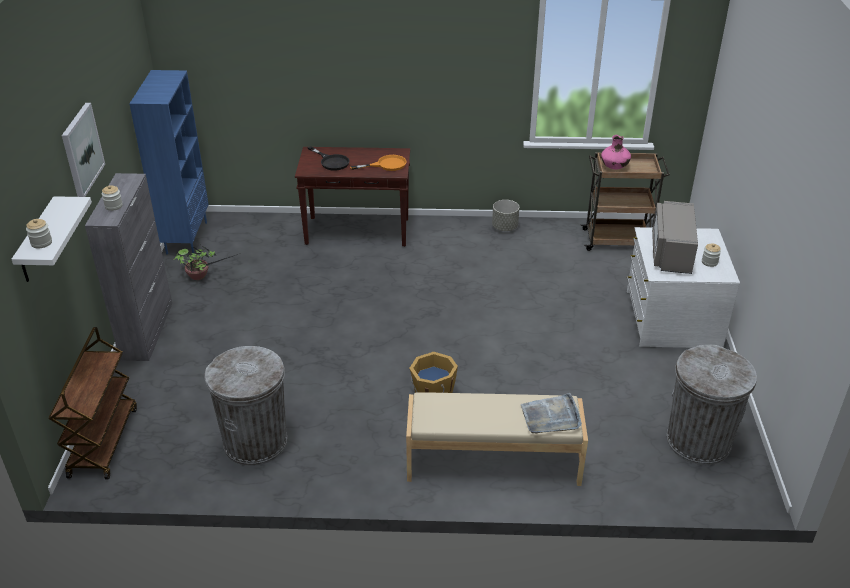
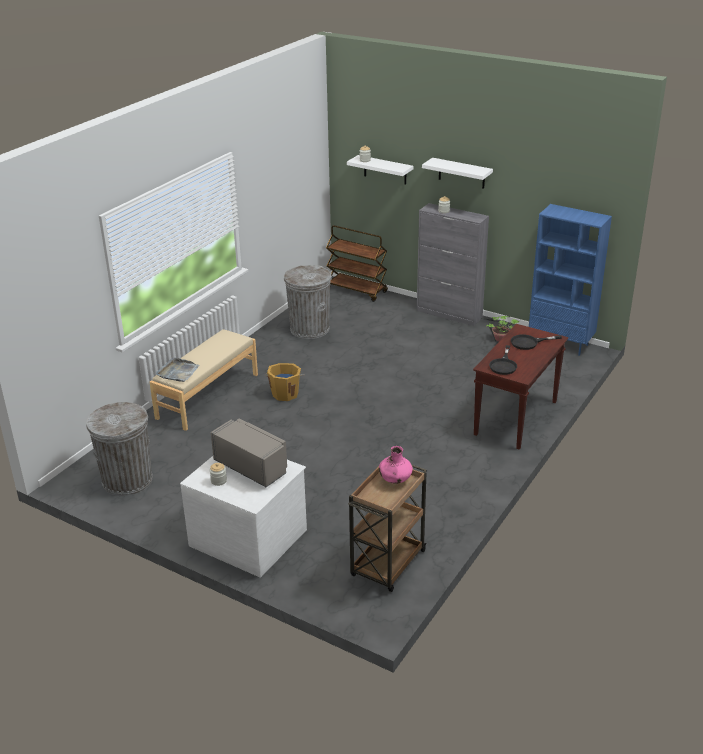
camera: 120 degrees right, 5 degrees down
picture [62,103,105,197] -> white shelf [422,158,493,189]
orange frying pan [350,155,407,171] -> black frying pan [489,345,517,375]
grey planter [492,200,519,231] -> none

